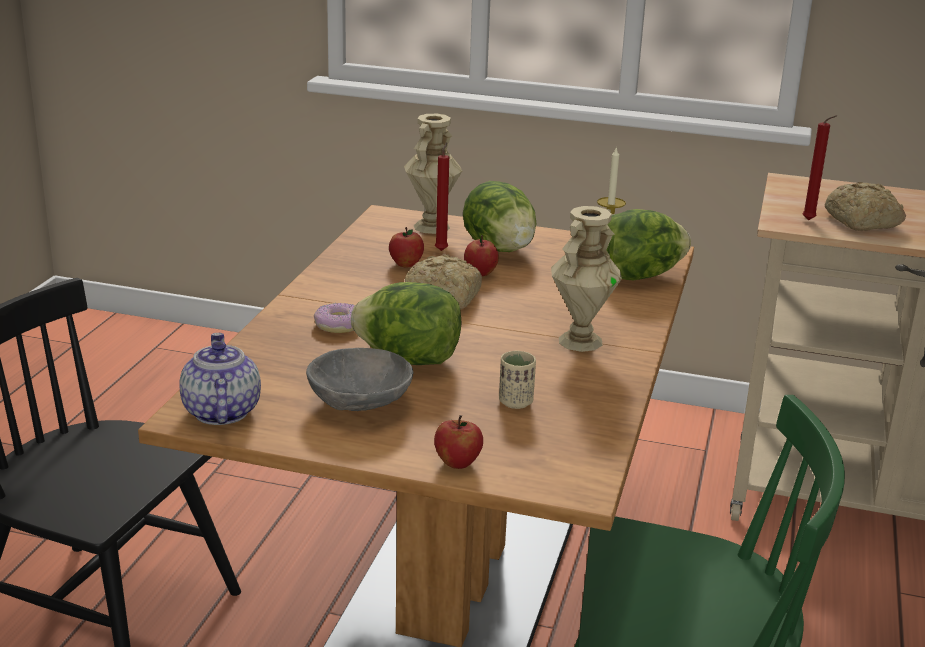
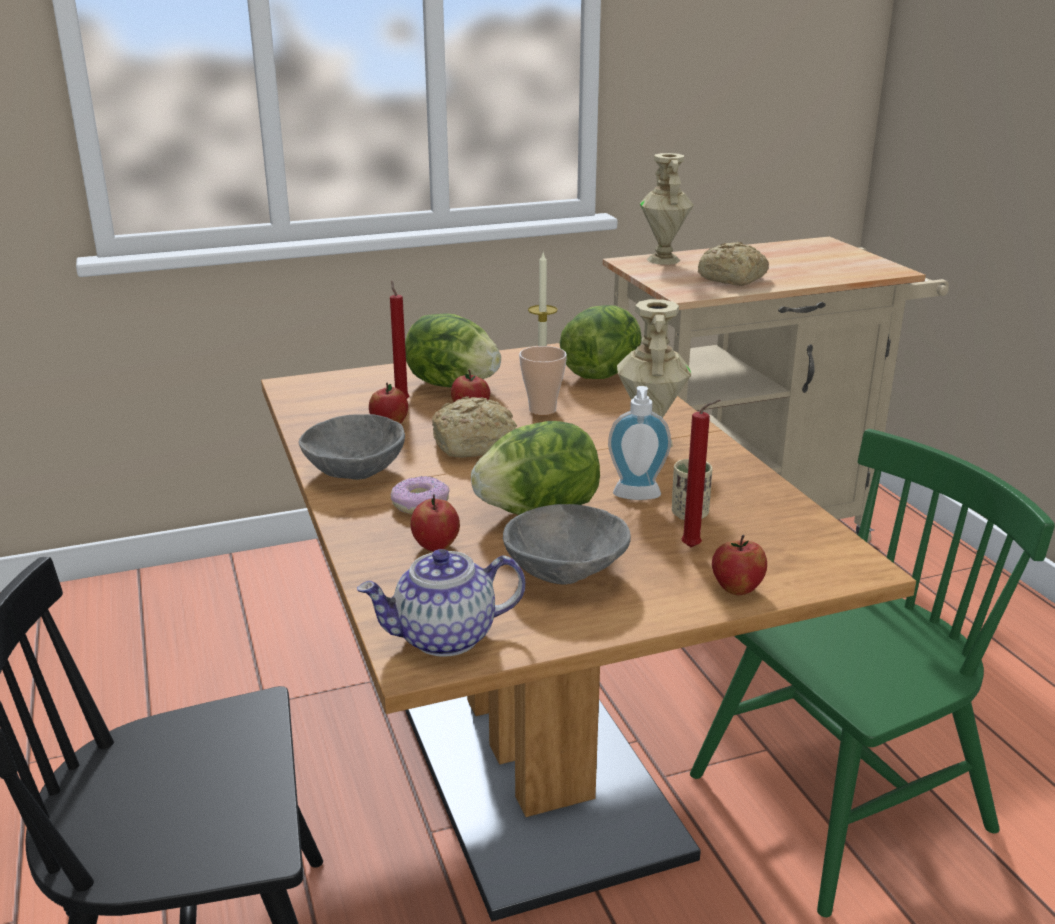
camera: 35 degrees left, 0 degrees up
teapot [180,333,261,425] -> teapot turned 60 degrees counterclockwise [357,549,525,656]
beige vase [404,114,462,234] -> beige vase moved to [639,153,694,265]
red candle [803,115,837,220] -> red candle moved to [681,400,720,547]
none -> grey bowl [299,414,405,480]
none -> apple [411,494,460,551]
none -> cup [519,346,567,415]
none -> soap dispenser [608,386,671,500]

